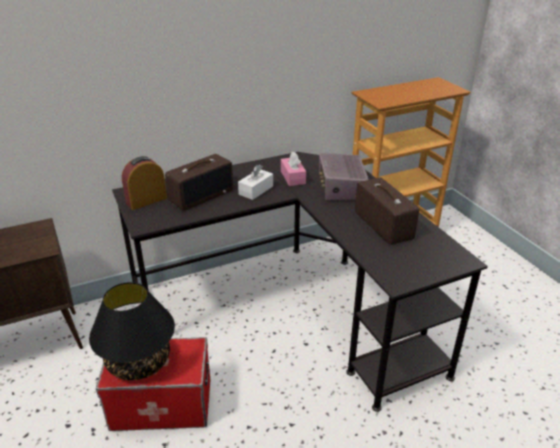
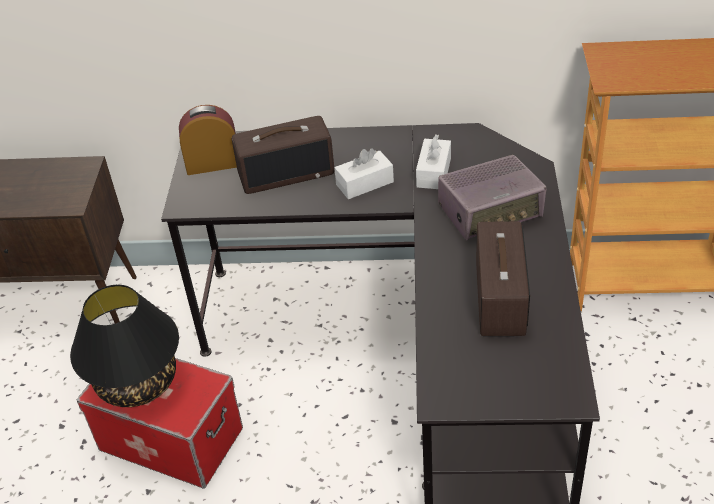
camera: 30 degrees right, 10 degrees up
pink tissue box [281,152,306,186] -> white tissue box [416,134,451,189]
radio [319,153,369,200] -> radio turned 135 degrees counterclockwise [438,155,547,240]

